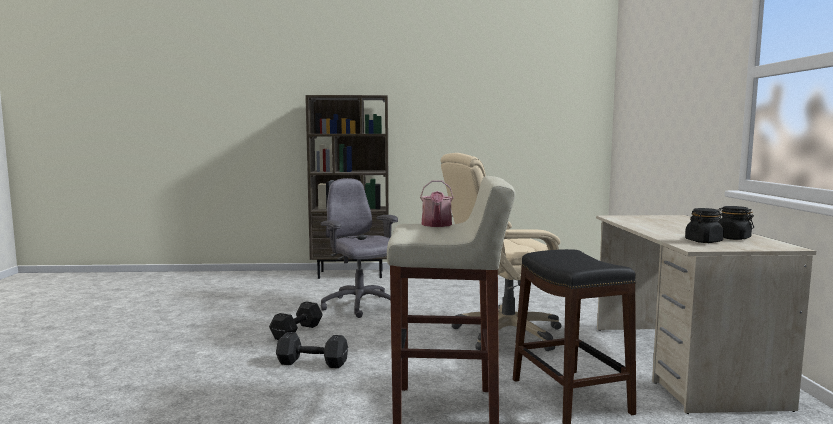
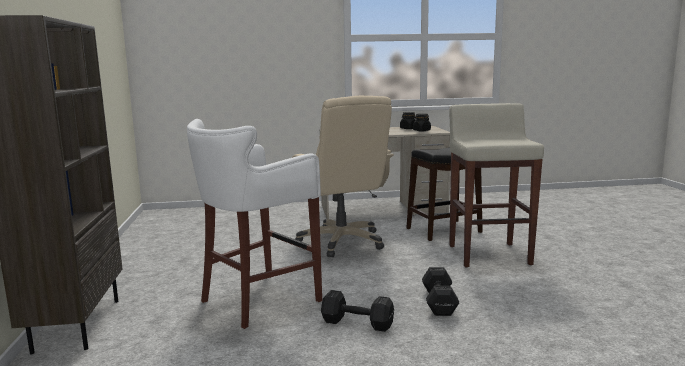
camera: 95 degrees left, 5 degrees up
grey office chair [321,178,398,318] -> white stool [187,119,322,329]
watering can [420,180,454,227] -> none

